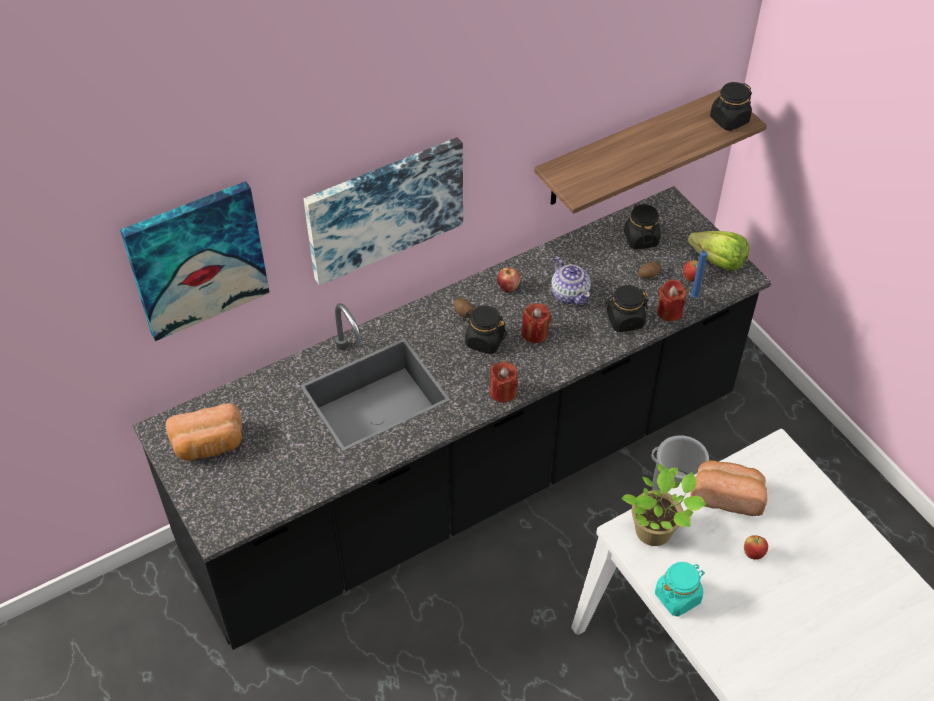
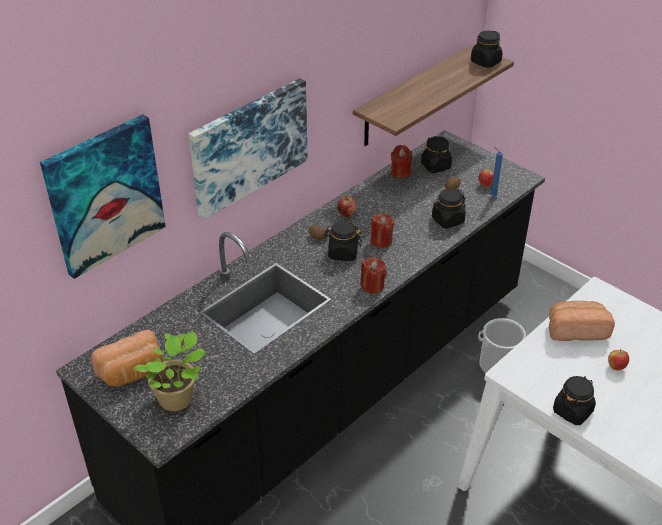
camera: 15 degrees left, 10 degrees down
teapot [551,257,591,305] -> none
potted plant [621,464,706,546] -> potted plant moved to [134,330,206,411]
turquoise jar [655,562,705,616] -> black jar [553,376,596,425]
red candle [657,279,686,321] -> red candle moved to [391,145,412,178]
lettuce [687,231,749,271] -> none

